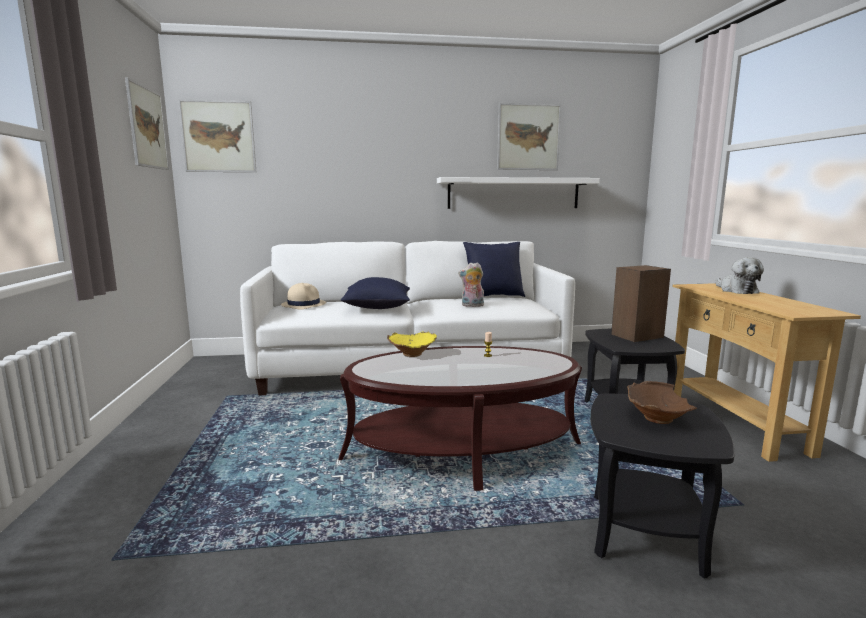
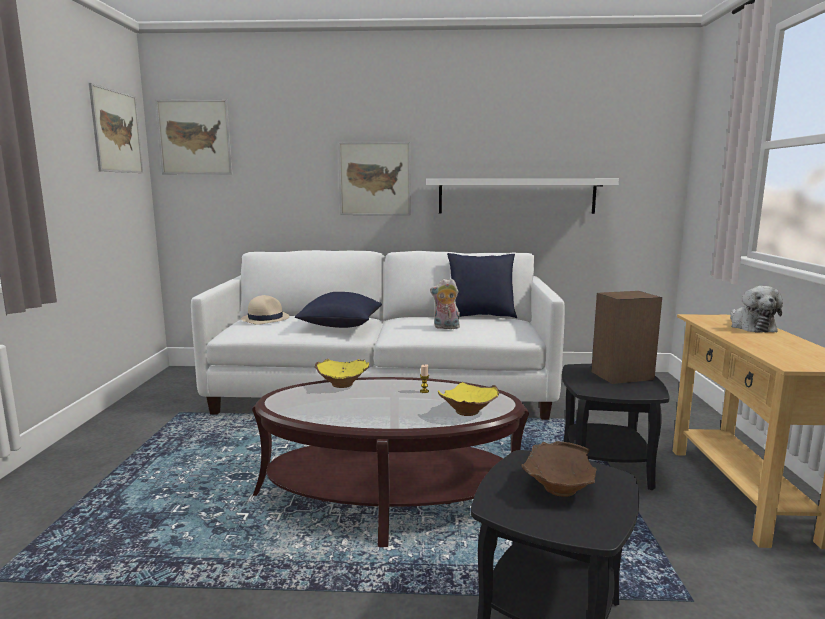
camera: 10 degrees right, 0 degrees up
picture [497,103,561,170] -> picture moved to [338,142,411,215]
none -> yellow bowl [438,382,500,416]

